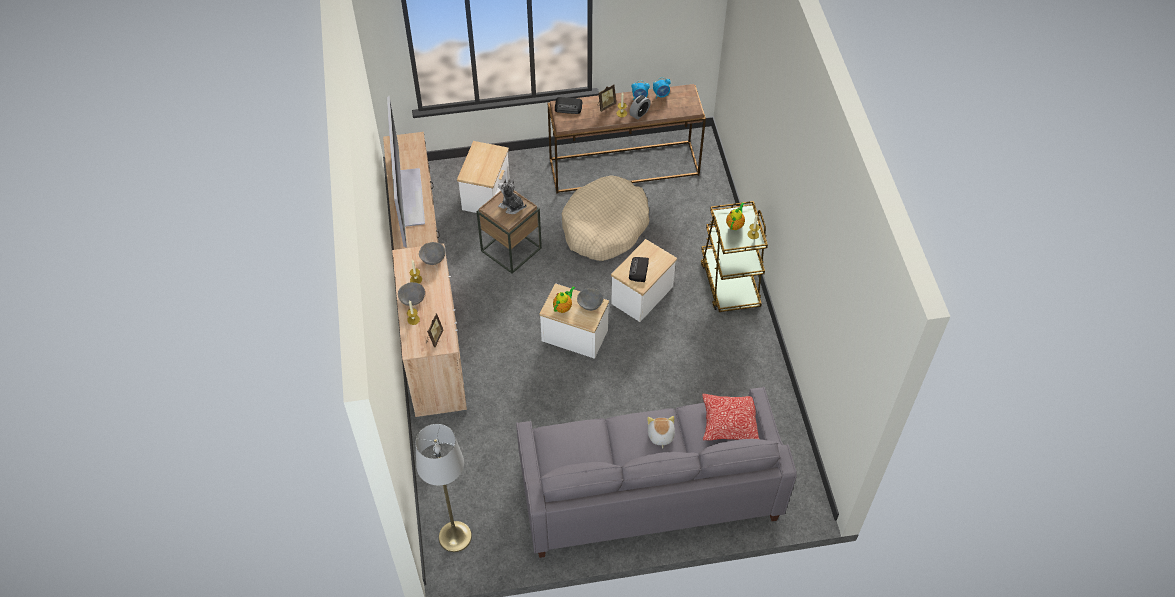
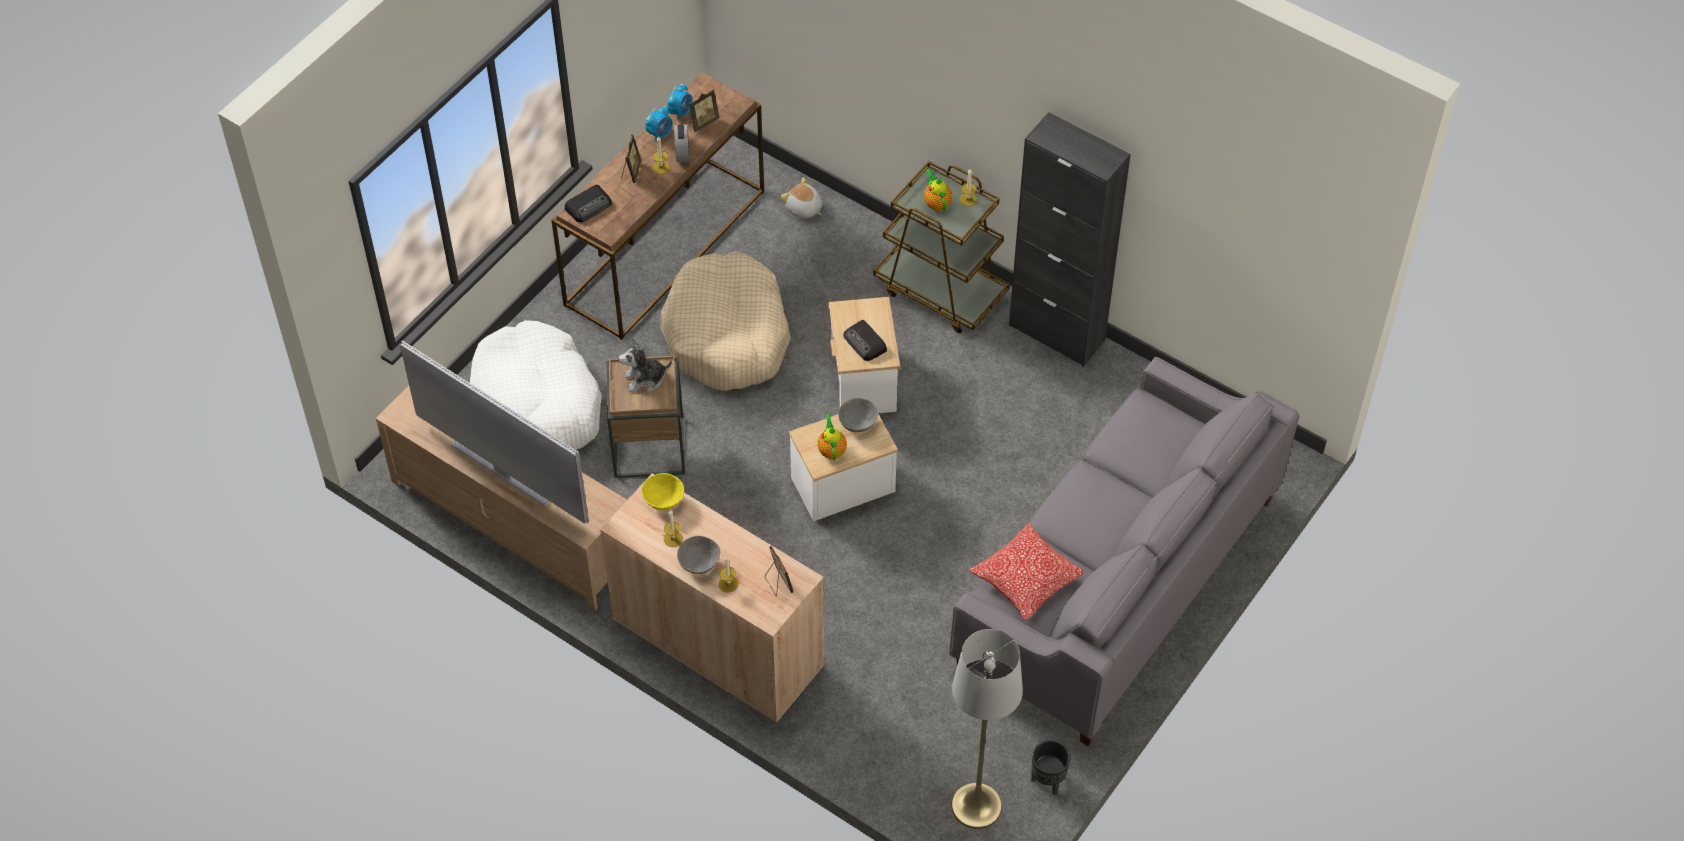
camera: 45 degrees left, 0 degrees up
grey bowl [419,242,446,265] -> yellow bowl [642,473,684,511]
side table [457,141,510,213] -> white dog bed [470,320,602,450]
plush toy [647,416,675,448] -> plush toy moved to [781,177,823,218]
pillow [702,394,759,440] -> pillow moved to [970,523,1084,620]
none -> picture frame [689,89,719,132]
none -> black cabinet [1009,112,1131,367]
none -> black planter [1031,740,1070,795]

